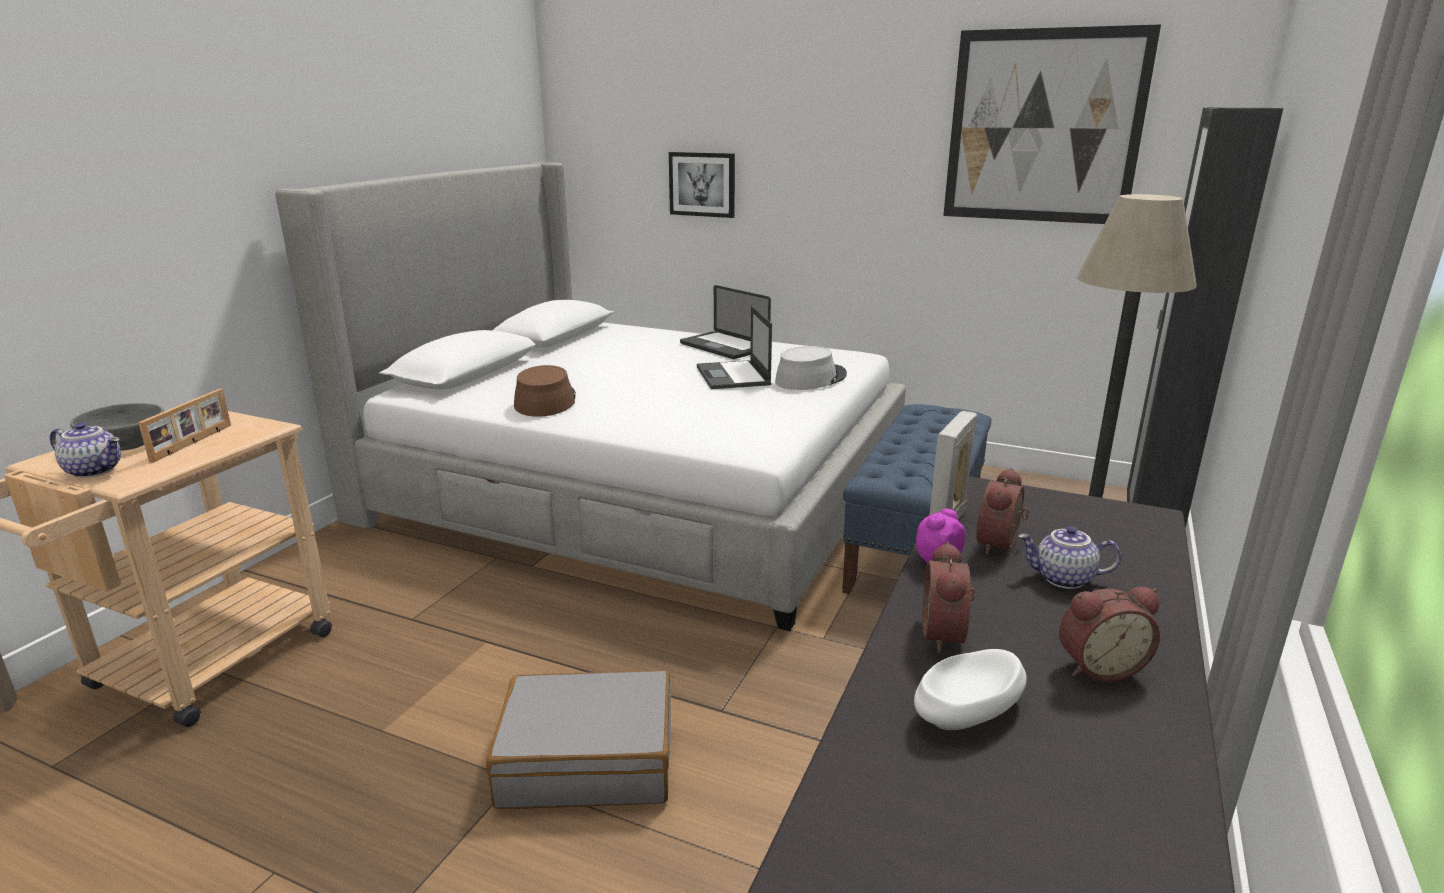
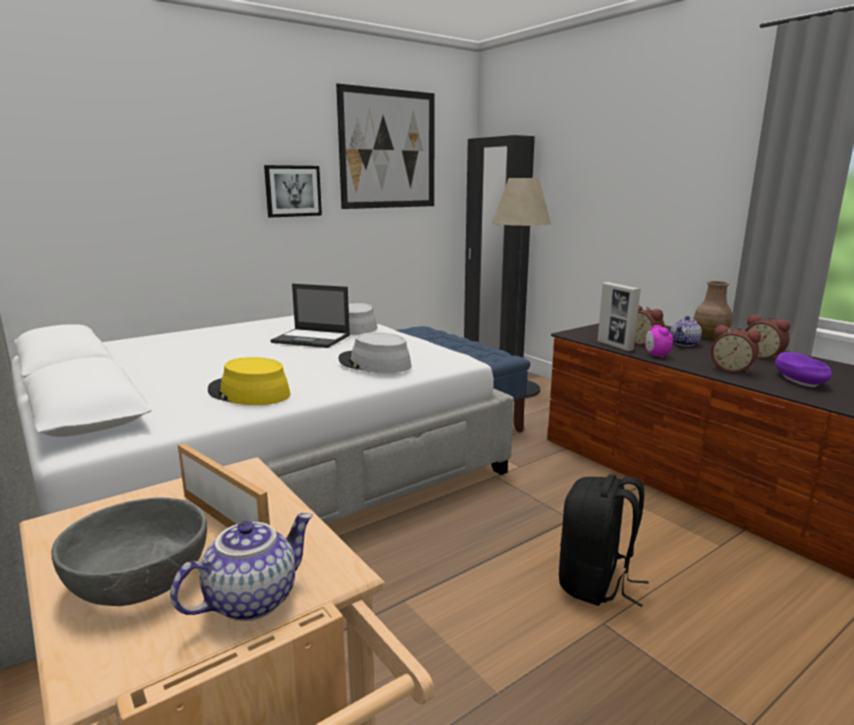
camera: 60 degrees left, 5 degrees down
grey suitcase [486,670,671,809] -> black backpack [559,475,649,607]
brown hat [514,365,576,417] -> yellow hat [208,357,291,405]
picture [669,152,735,218] -> picture moved to [264,165,322,218]
laptop [680,285,771,359] -> none
white bowl [914,649,1027,730] -> purple bowl [775,352,832,387]
alarm clock [1059,587,1160,682] -> alarm clock turned 120 degrees clockwise [745,314,790,360]
none -> grey hat [338,332,412,373]
none -> brown vase [694,281,732,339]

